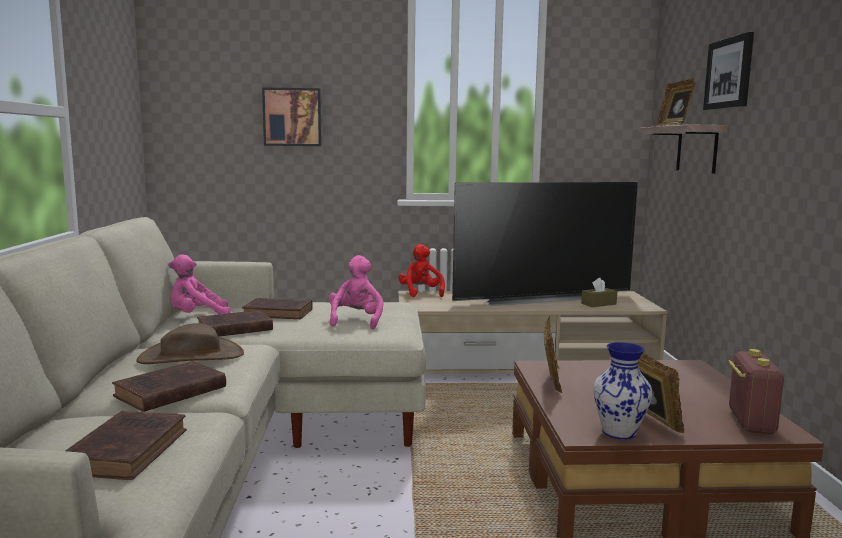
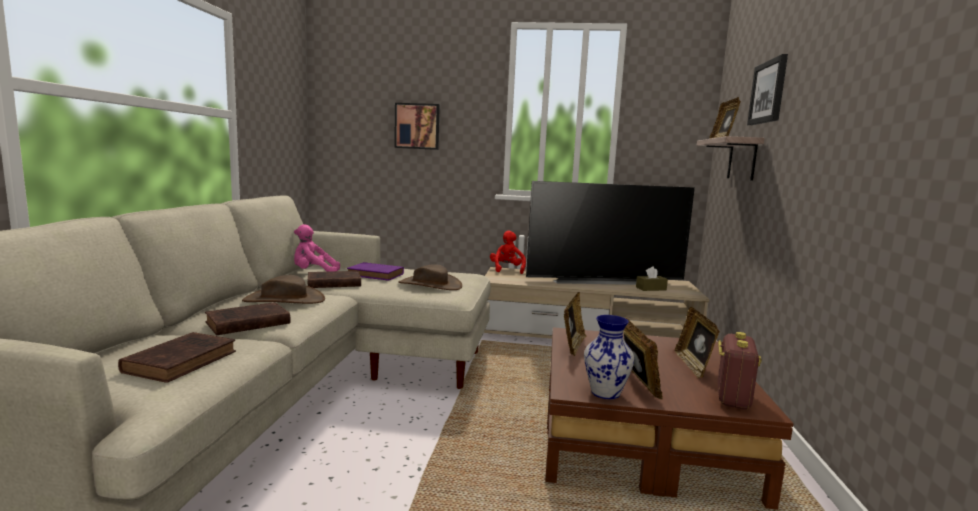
camera: 10 degrees right, 0 degrees up
brown book [242,298,313,319] -> purple book [347,262,404,281]
pink plush toy [329,255,384,329] -> brown hat [398,264,462,290]
none -> picture frame [675,307,719,378]

